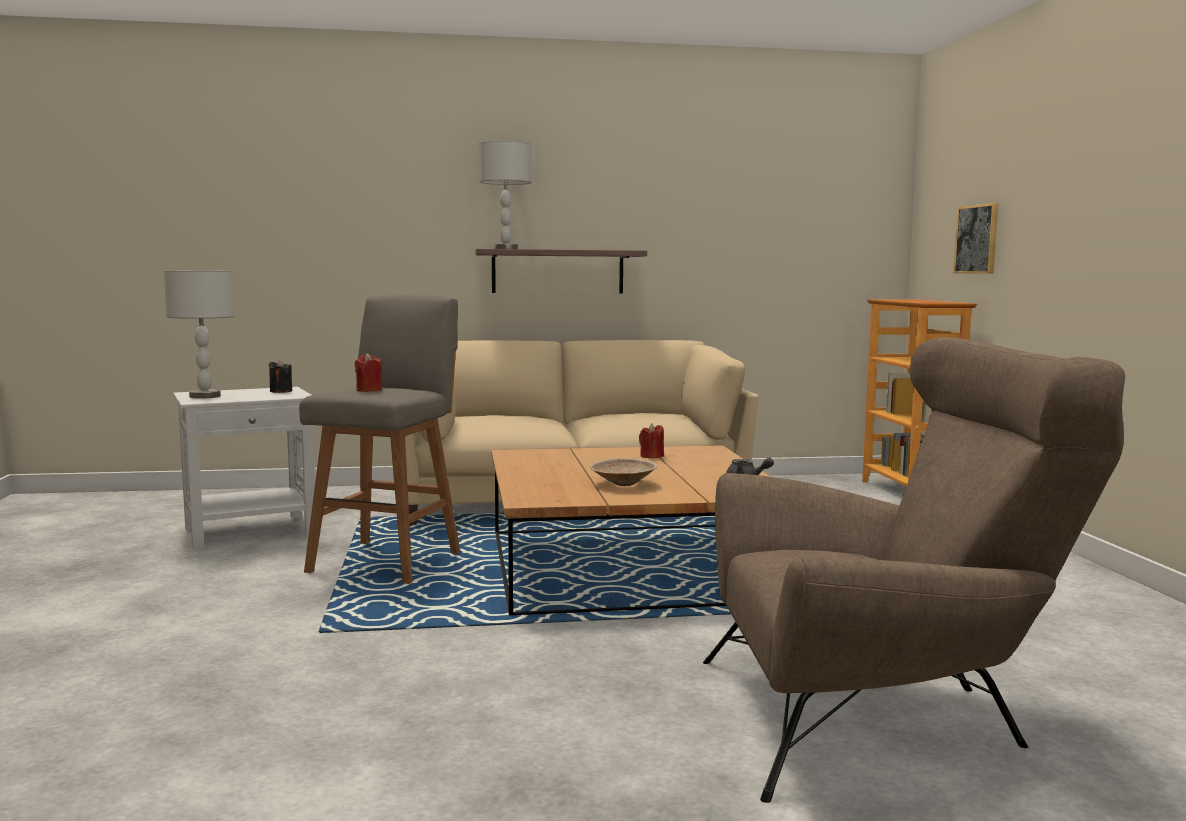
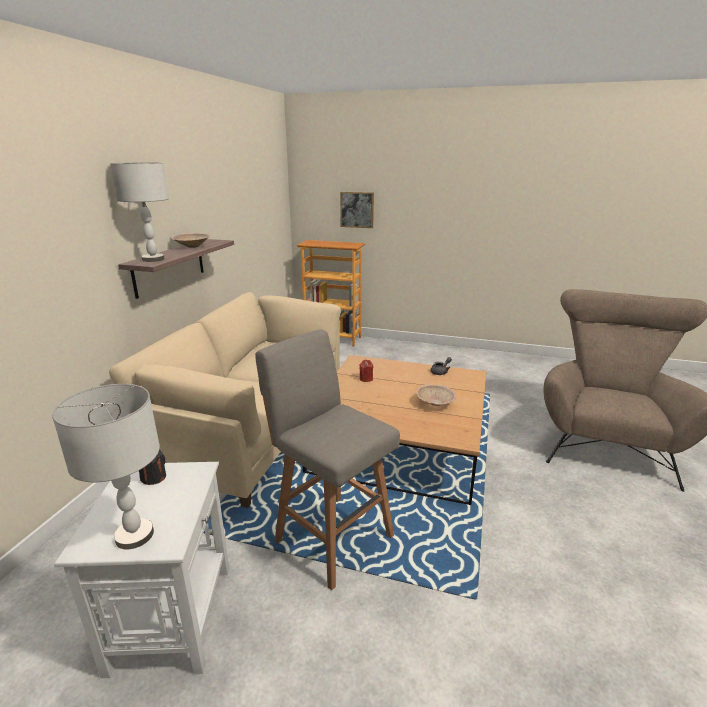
camera: 65 degrees left, 15 degrees up
red candle [355,353,382,392] -> none
none -> beige bowl [171,233,210,248]

